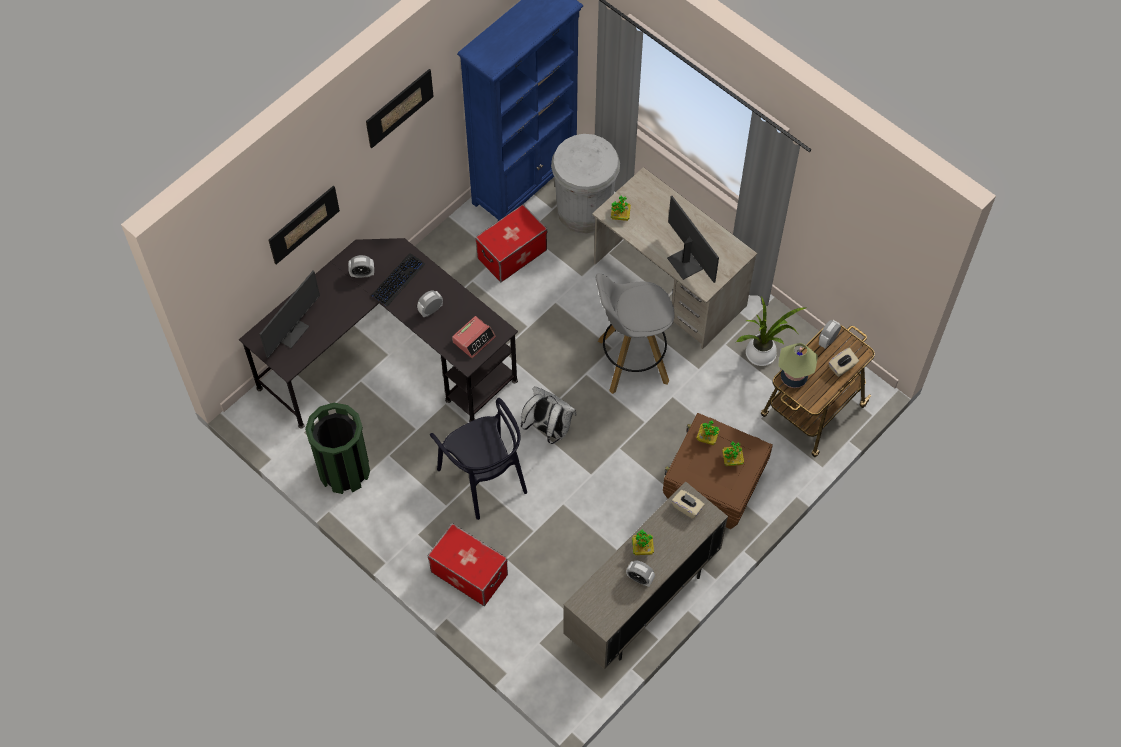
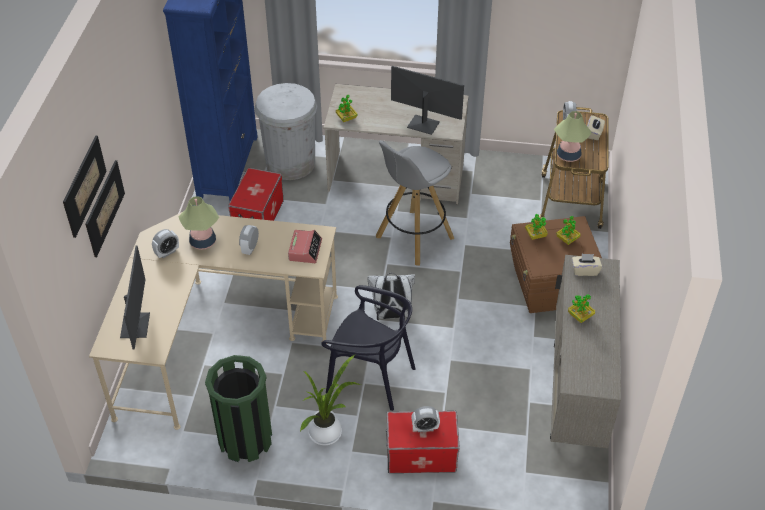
camera: 35 degrees left, 15 degrees down
black desk [239,238,518,429] -> beige desk [89,212,338,430]
picture [366,69,434,149] -> picture moved to [63,136,107,238]
keyboard [371,253,425,307] -> table lamp [179,196,219,250]
alarm clock [626,560,655,587] -> alarm clock moved to [412,406,440,432]
potted plant [736,297,805,366] -> potted plant moved to [300,354,361,445]

